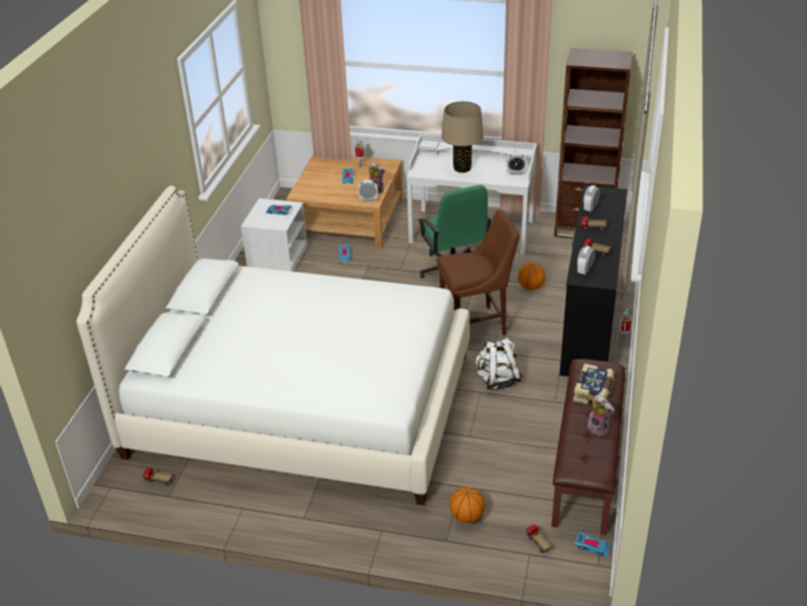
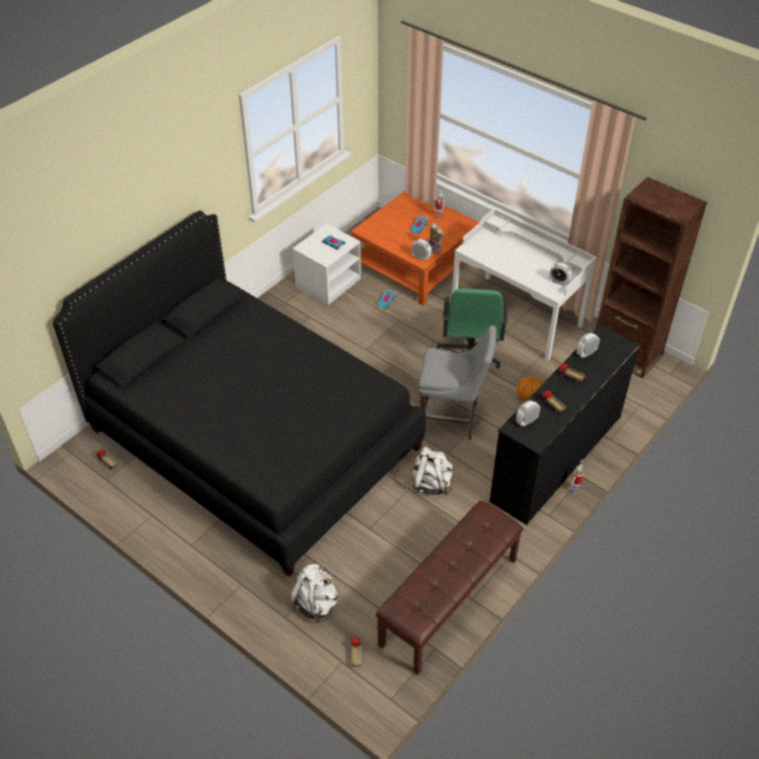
camera: 25 degrees right, 10 degrees up
white bed [76,186,470,505] -> black bed [52,211,426,577]
beige coffee table [286,154,403,249] -> orange coffee table [351,191,480,306]
brown chair [437,210,520,336] -> grey chair [418,325,496,440]
beige table lamp [441,101,484,173] -> none
basketball [450,487,485,523] -> white backpack [290,564,338,623]
book [573,363,614,404] -> none
toy car [574,532,610,557] -> none
plush toy [586,395,614,436] -> none

